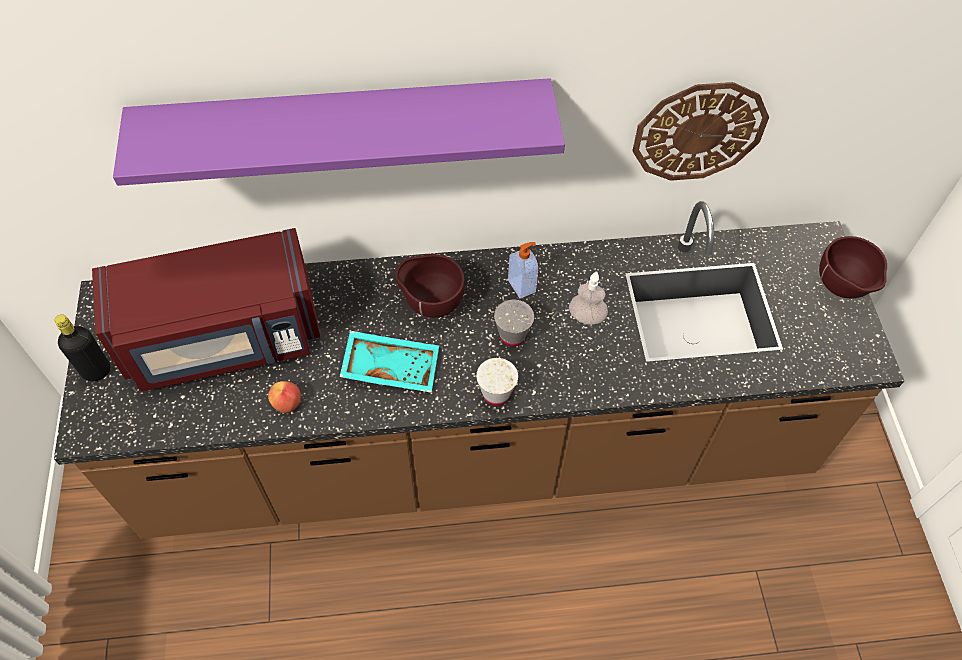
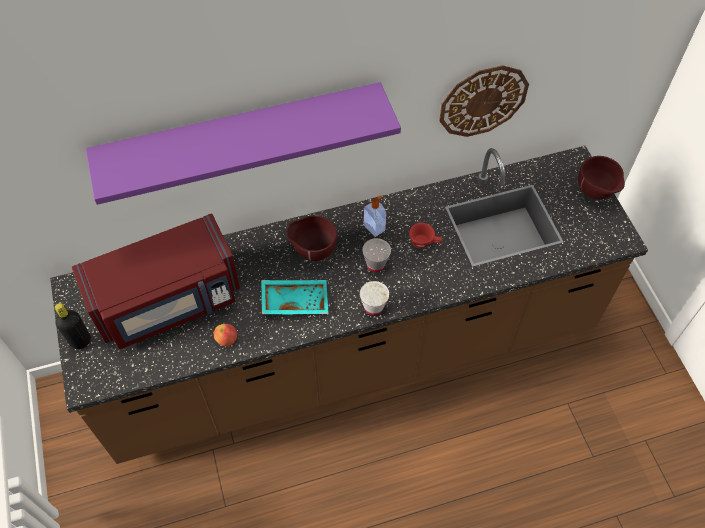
camera: 10 degrees left, 0 degrees up
soap dispenser [569,272,608,325] -> red cup [409,223,442,249]

